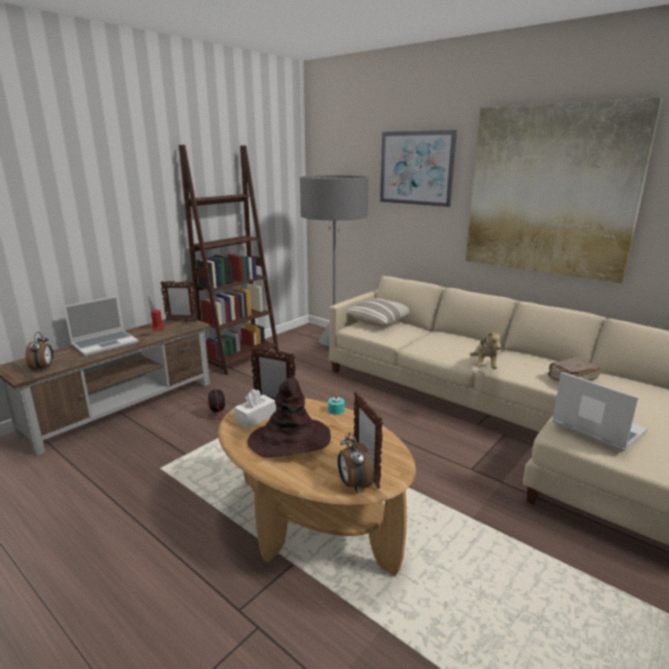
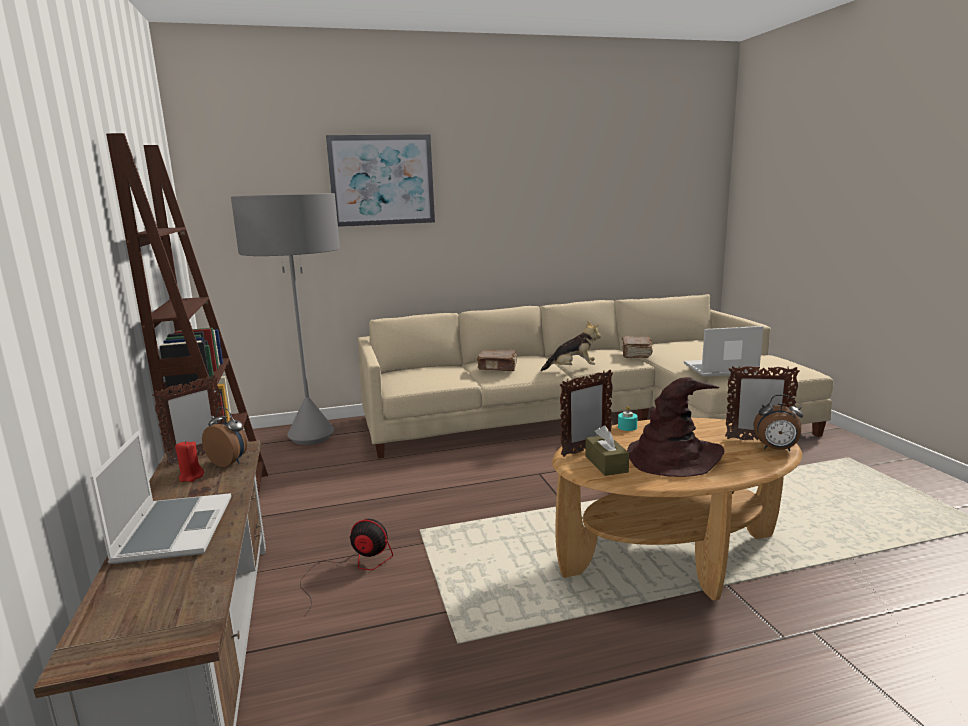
camera: 55 degrees left, 5 degrees down
alarm clock [25,332,53,372] -> alarm clock moved to [202,407,247,467]
white tissue box [234,389,276,429] -> brown tissue box [585,426,629,476]
pillow [347,298,409,326] -> none
picture [466,98,662,284] -> none
plush toy [470,329,502,369] -> plush toy turned 45 degrees counterclockwise [540,321,601,371]
none -> brown book [477,350,517,371]

